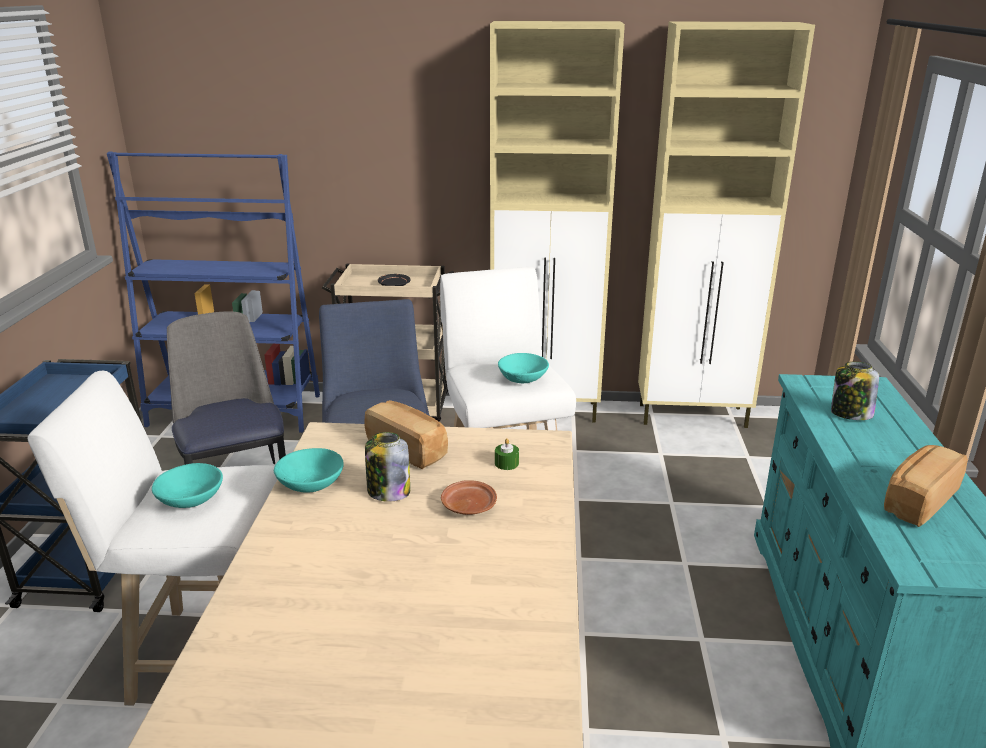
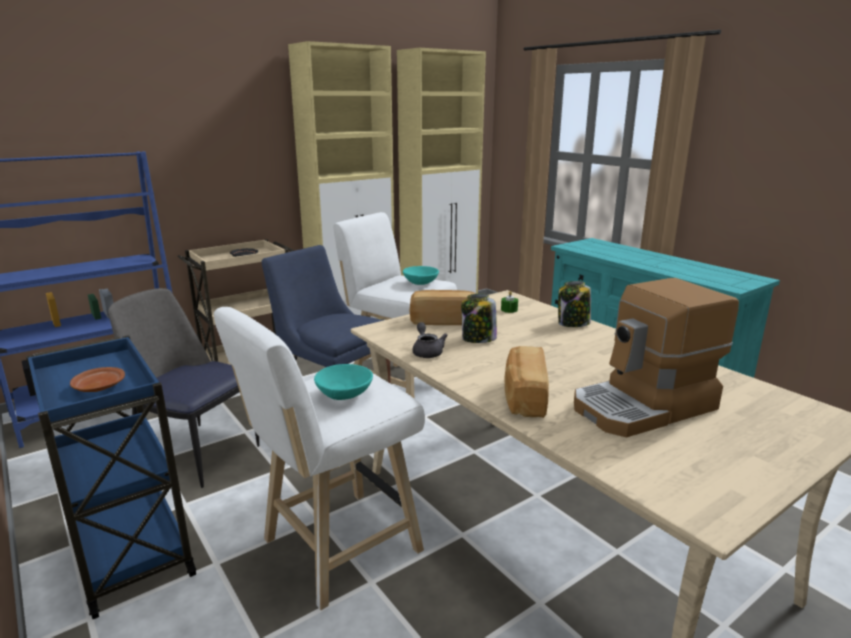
camera: 40 degrees left, 5 degrees down
turquoise bowl [274,448,344,493] -> grey teapot [412,322,448,358]
brown plate [441,480,497,515] -> brown plate moved to [70,367,125,392]
jar [831,362,879,420] -> jar moved to [558,281,591,327]
bread [884,445,968,527] -> bread moved to [505,346,549,418]
none -> coffee machine [574,278,739,437]

